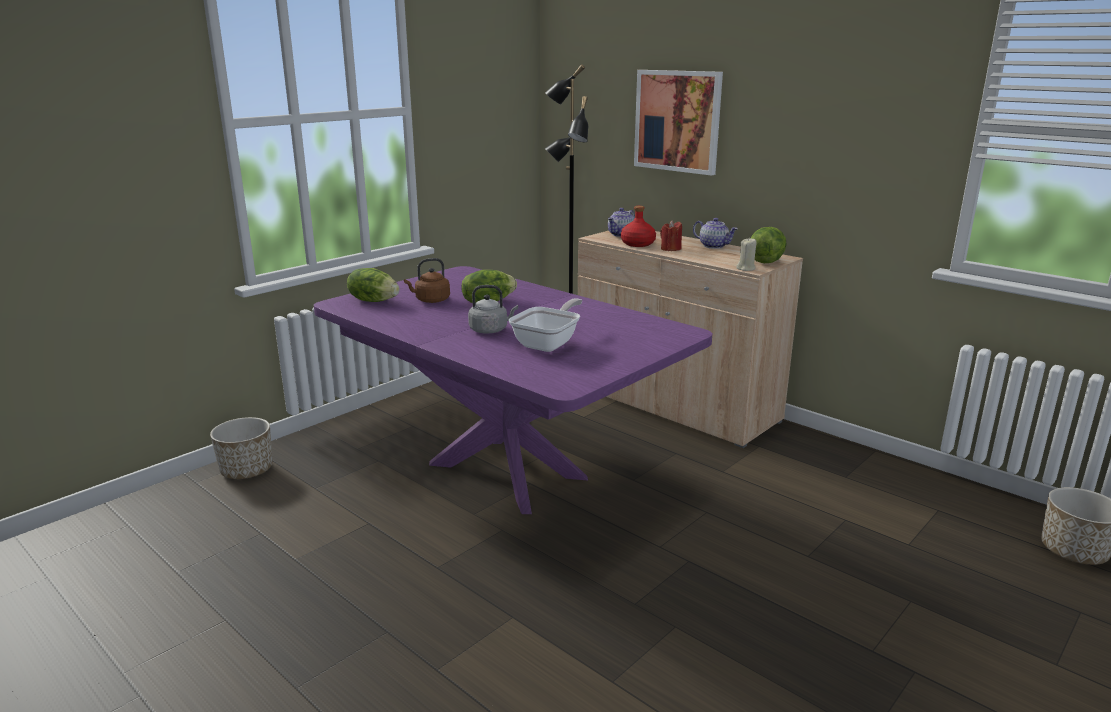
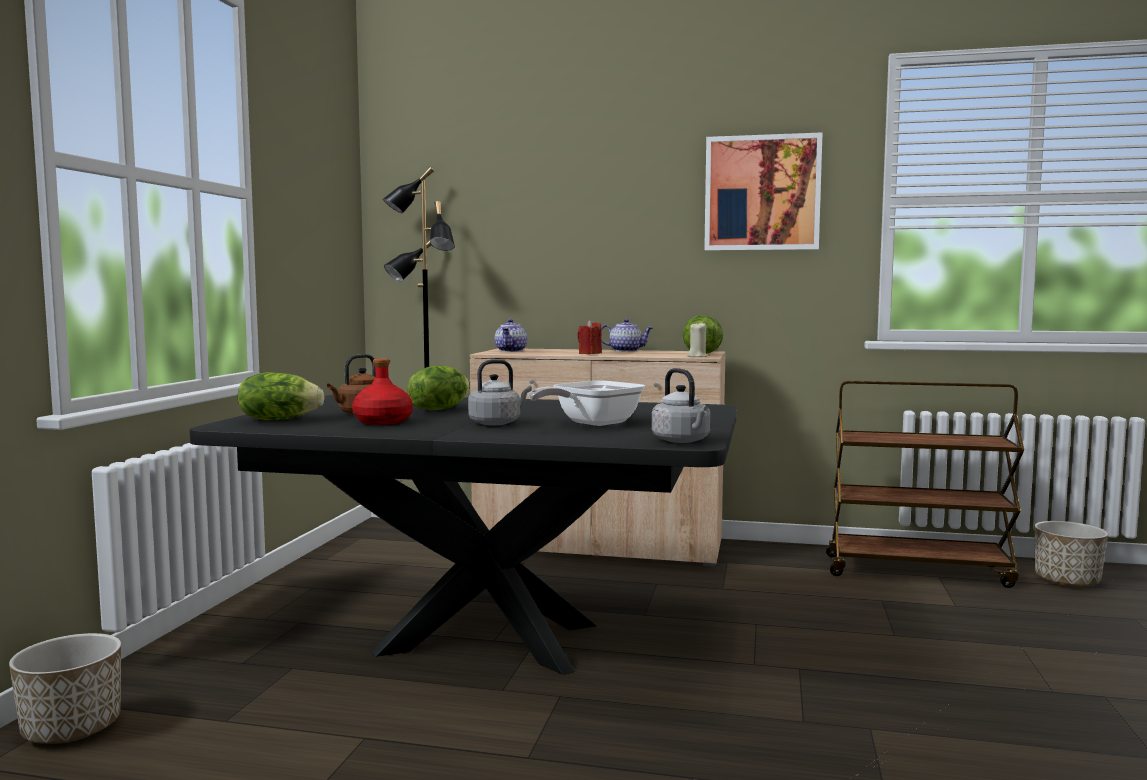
camera: 30 degrees left, 15 degrees down
purple dining table [314,266,712,514] -> black dining table [189,395,737,675]
frying pan [509,298,582,352] -> frying pan turned 135 degrees counterclockwise [529,380,645,426]
red bottle [621,206,656,247] -> red bottle moved to [352,358,413,425]
picture [634,70,723,176] -> picture moved to [704,132,823,251]
none -> grey kettle [652,368,711,443]
none -> brown cart [826,381,1024,588]

